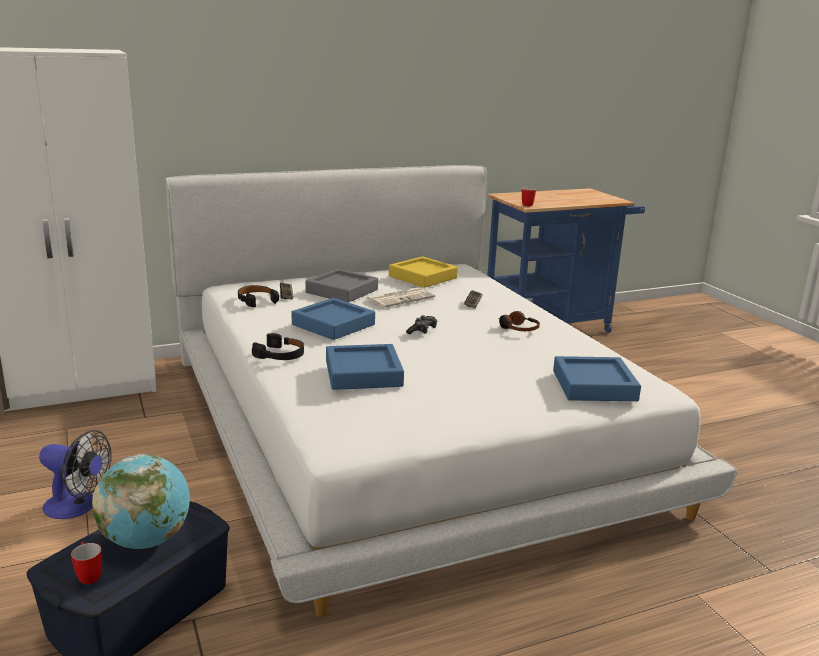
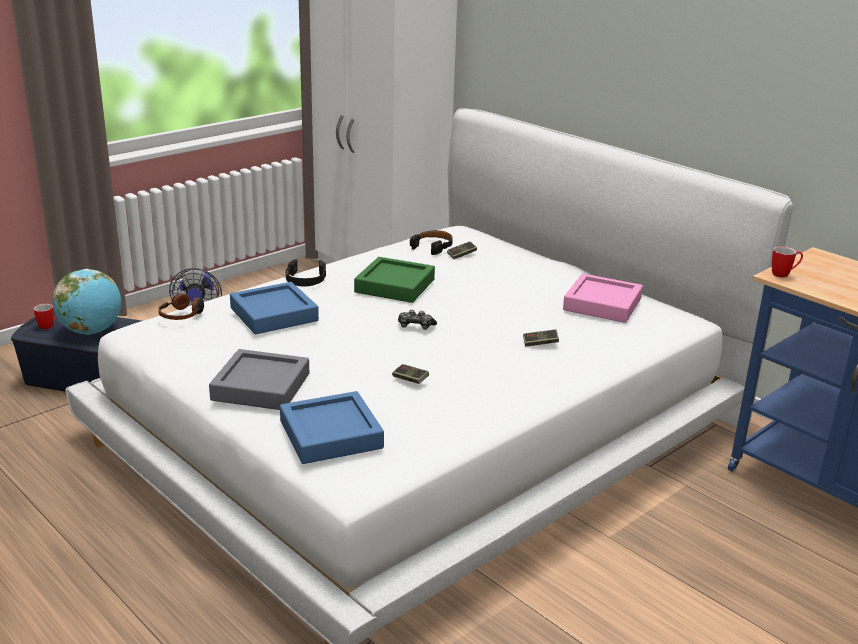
camera: 70 degrees right, 5 degrees up
blue tray [291,298,375,340] -> green tray [354,257,435,303]
grey tray [305,269,378,303] -> grey tray moved to [209,349,309,410]
newspaper [365,287,435,308] -> none
yellow tray [389,256,458,288] -> pink tray [563,274,643,323]
headphones [498,311,540,331] -> headphones moved to [158,293,204,320]
none -> game controller [392,364,429,384]

